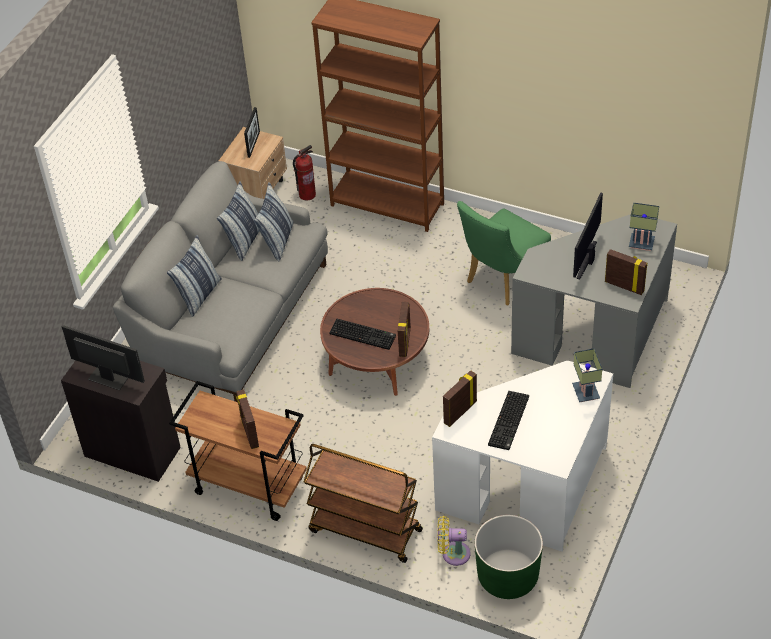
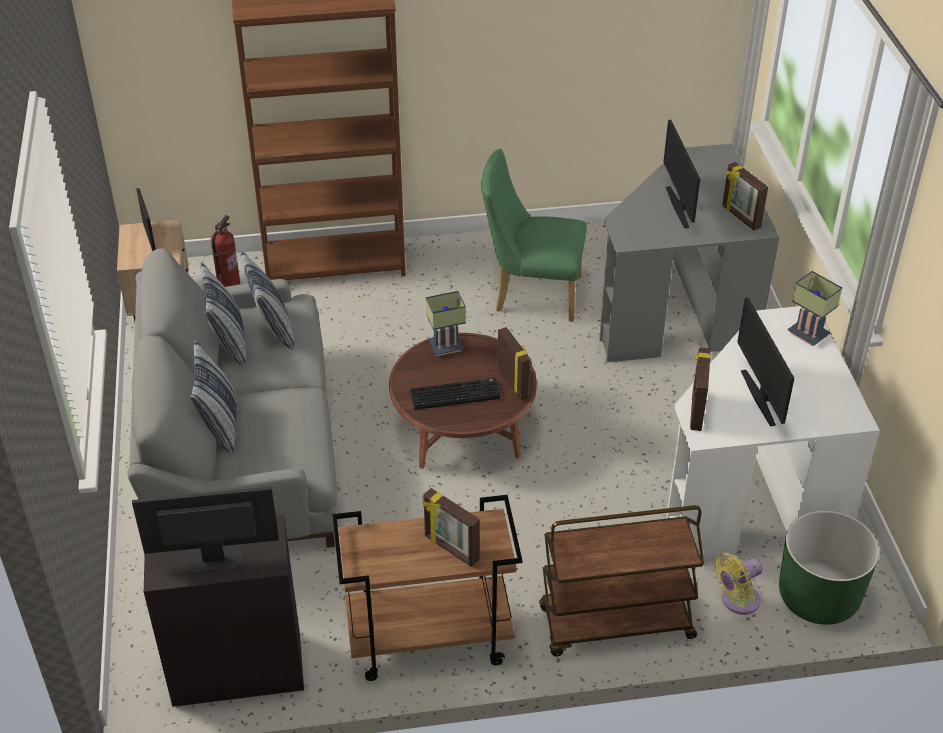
camera: 35 degrees left, 5 degrees down
green chair [457,201,551,306] -> green chair turned 90 degrees clockwise [481,149,587,322]
keyboard [488,391,529,450] -> monitor [737,297,794,427]
picture frame [605,249,647,295] -> picture frame turned 120 degrees counterclockwise [722,162,768,231]
table lamp [629,203,659,251] -> table lamp moved to [426,291,465,356]

